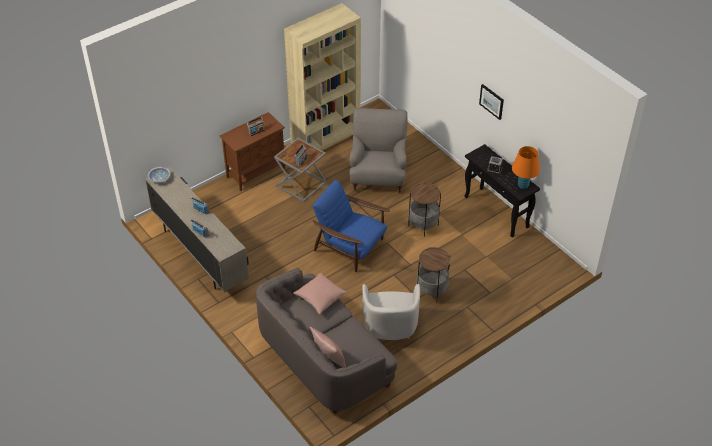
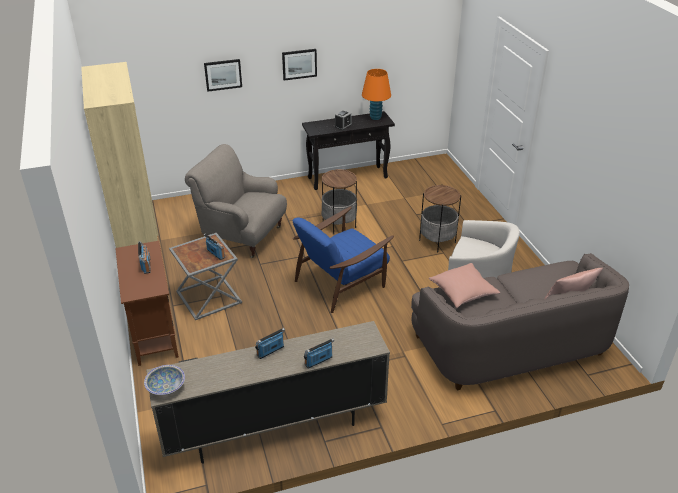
camera: 70 degrees left, 10 degrees down
none -> picture [204,59,242,92]

